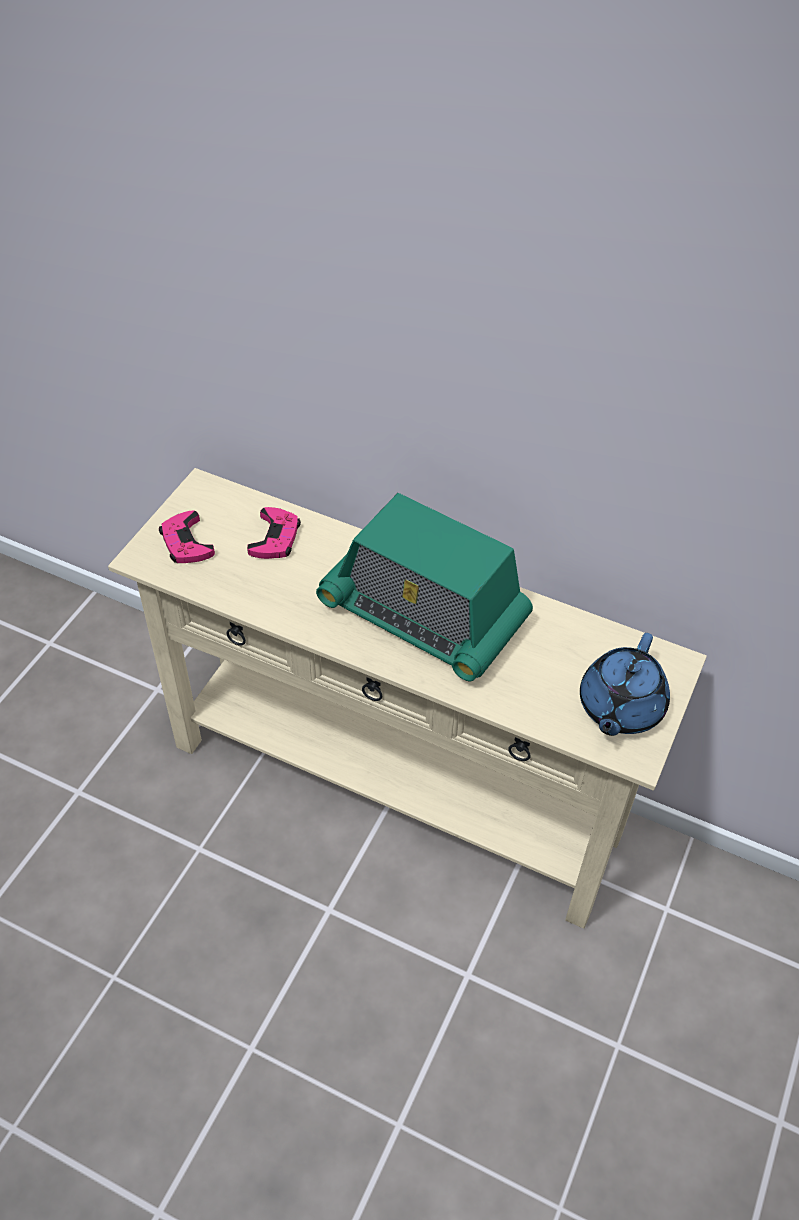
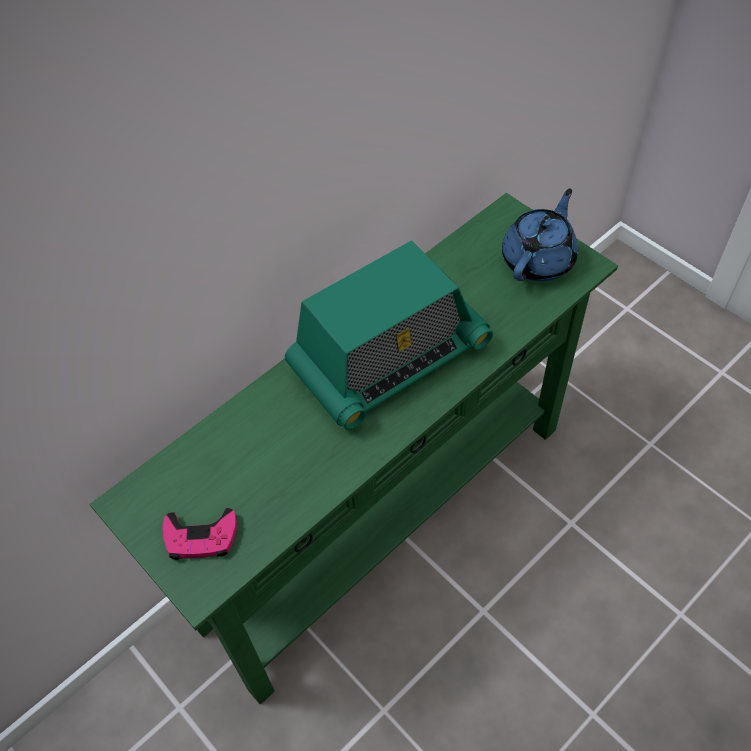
camera: 65 degrees left, 5 degrees up
beige console table [108,468,707,929] -> green console table [90,193,618,705]
pink game controller [247,507,301,559] -> none
blue teapot [580,633,670,736] -> blue teapot turned 105 degrees counterclockwise [502,189,578,281]

